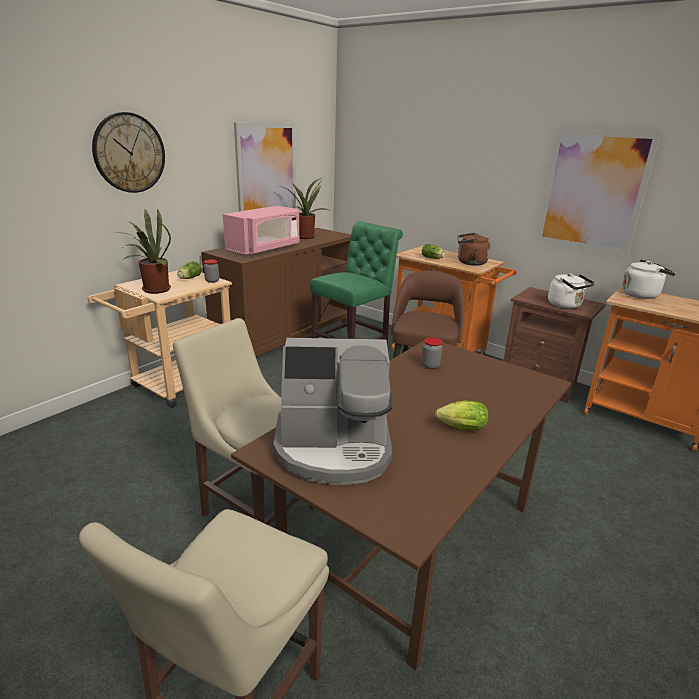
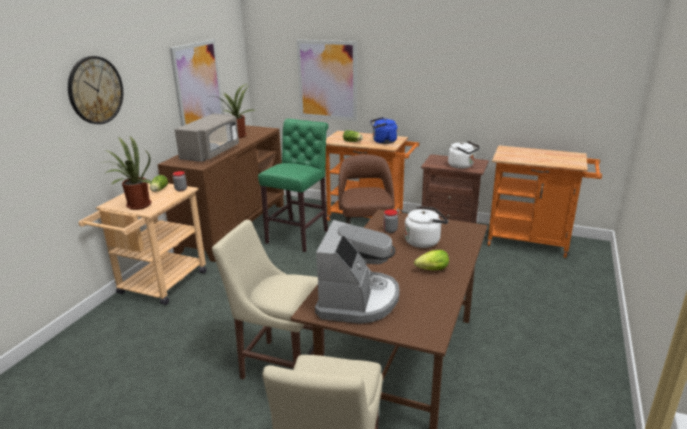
camera: 15 degrees left, 0 degrees up
pink microwave [223,206,299,255] -> grey microwave [175,113,239,162]
coffee machine [273,338,393,485] -> coffee machine turned 60 degrees counterclockwise [315,220,400,324]
brown kettle [458,233,490,266] -> blue kettle [370,117,397,144]
picture [537,129,661,255] -> picture moved to [297,40,357,121]
white kettle [622,259,676,299] -> white kettle moved to [404,206,449,248]

